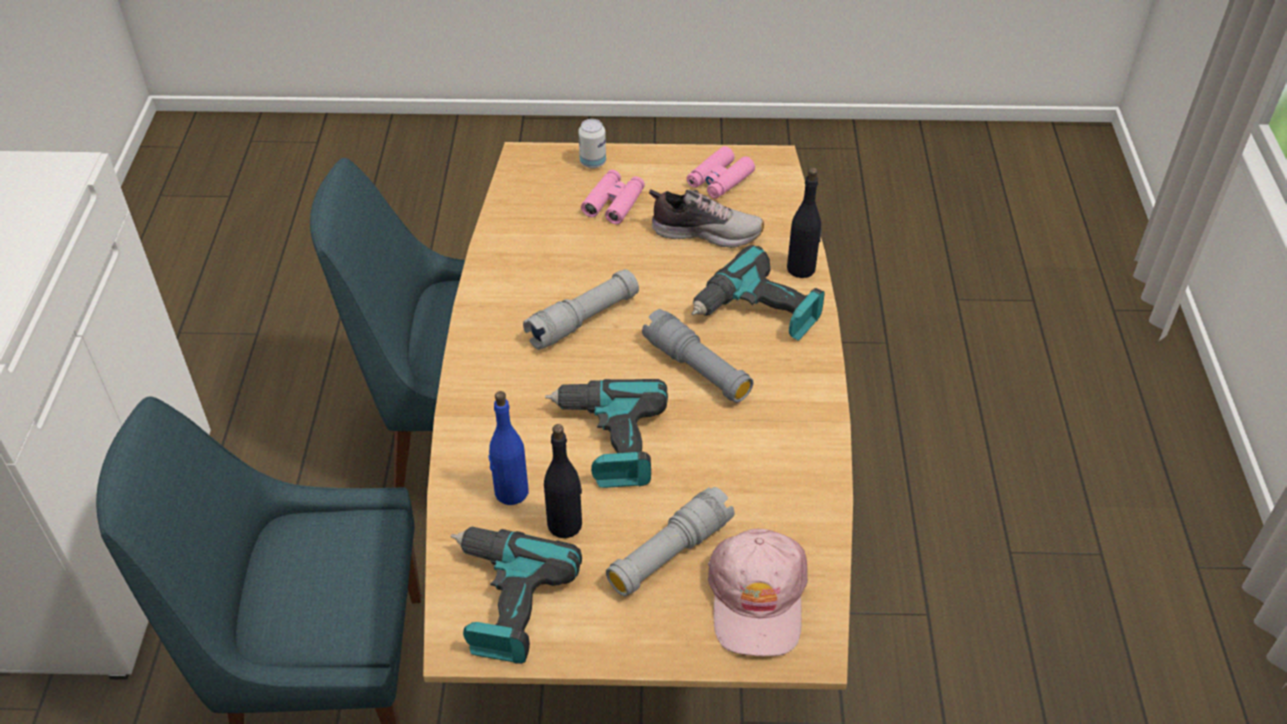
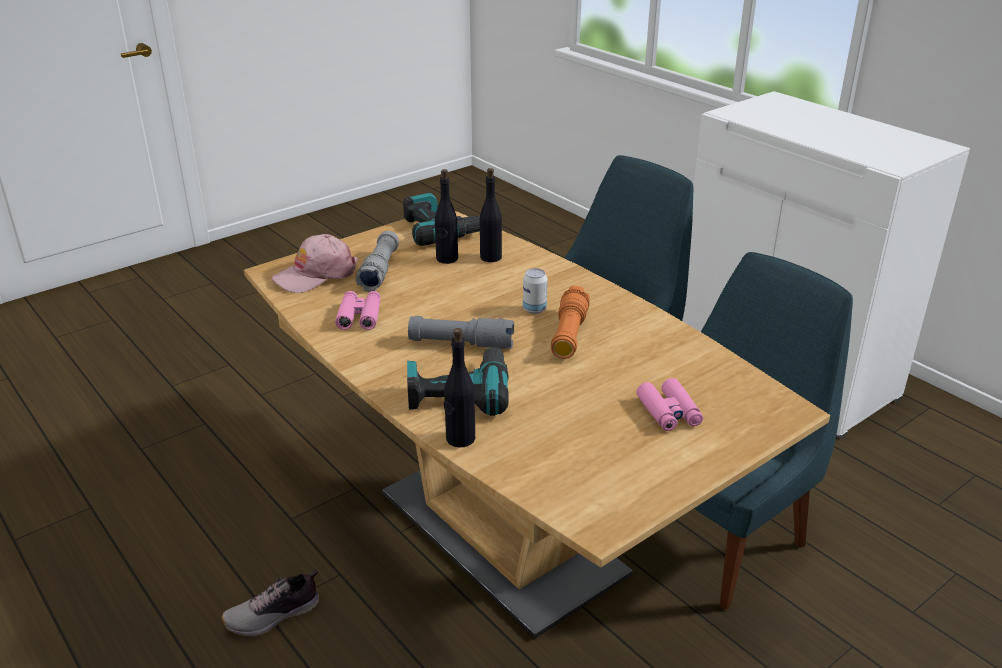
camera: 140 degrees right, 15 degrees down
blue bottle [489,391,528,505] -> black bottle [480,168,502,262]
grey flashlight [523,269,639,350] -> orange flashlight [551,286,590,359]
power drill [545,379,668,488] -> none
can [578,119,606,168] -> can moved to [523,268,548,314]
shoe [649,189,764,248] -> shoe moved to [221,570,319,637]
pink binoculars [687,146,755,199] -> pink binoculars moved to [335,291,381,330]
pink cap [708,529,808,656] -> pink cap turned 90 degrees counterclockwise [271,234,358,293]

